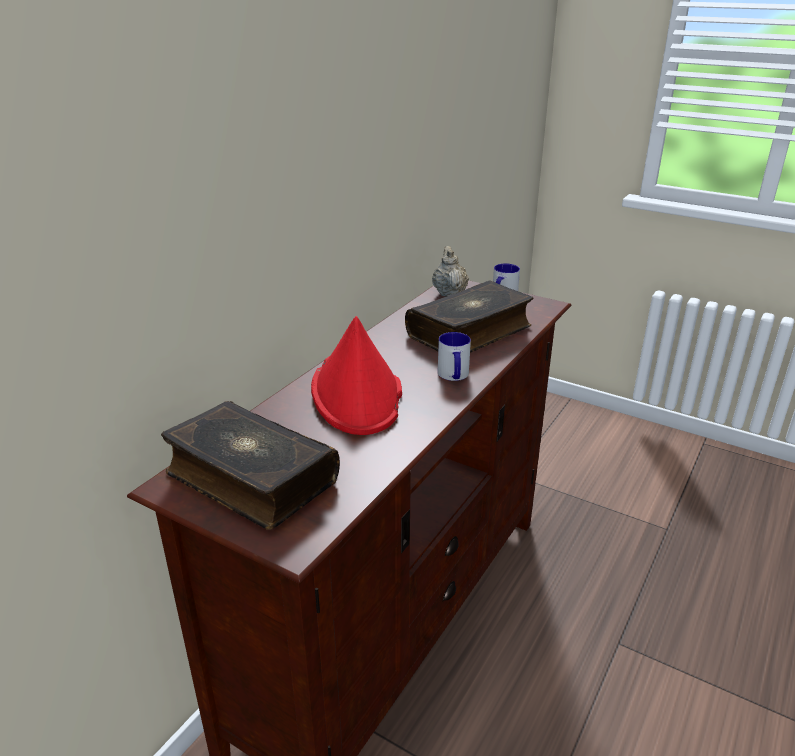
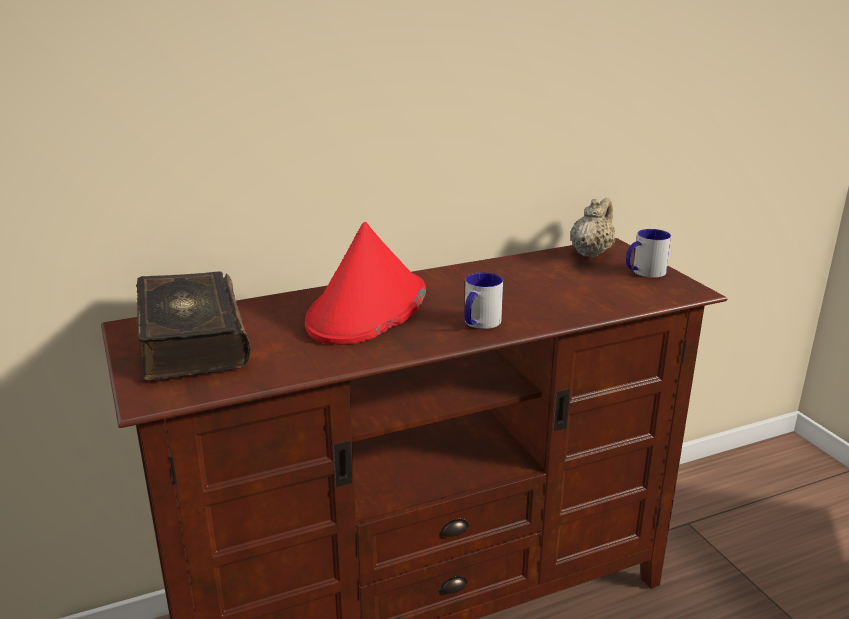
camera: 35 degrees right, 5 degrees down
book [405,280,533,353] -> none

